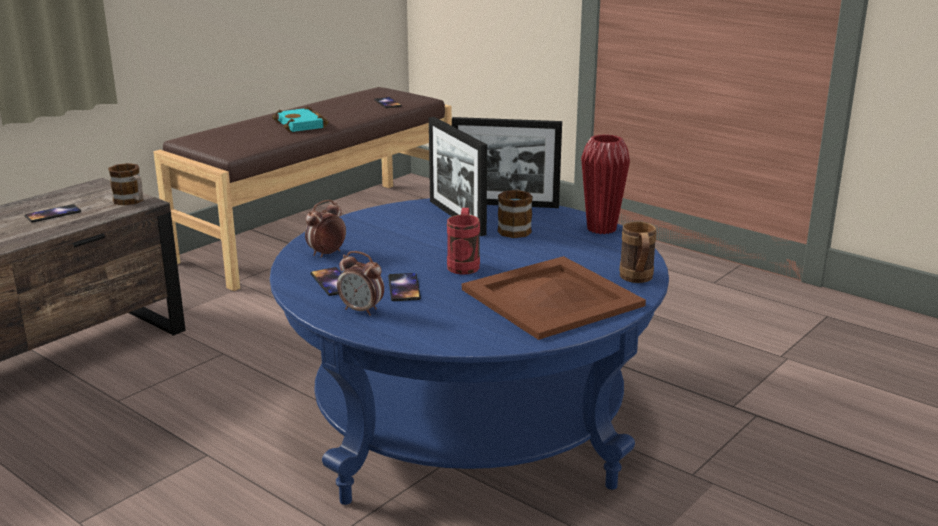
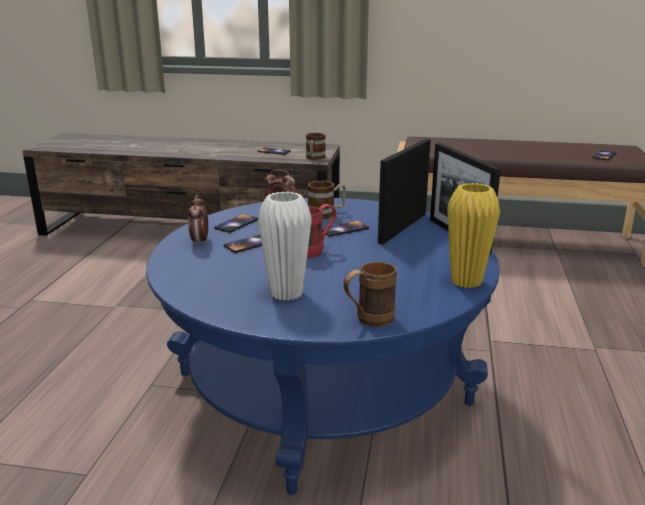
camera: 60 degrees right, 0 degrees up
turquoise book [272,106,329,132] -> none
brown tray [462,256,646,340] -> white vase [258,192,312,301]
mug [498,189,533,238] -> mug moved to [308,181,346,219]
red vase [581,134,630,234] -> yellow vase [447,183,500,288]
none -> phone [322,221,369,237]

